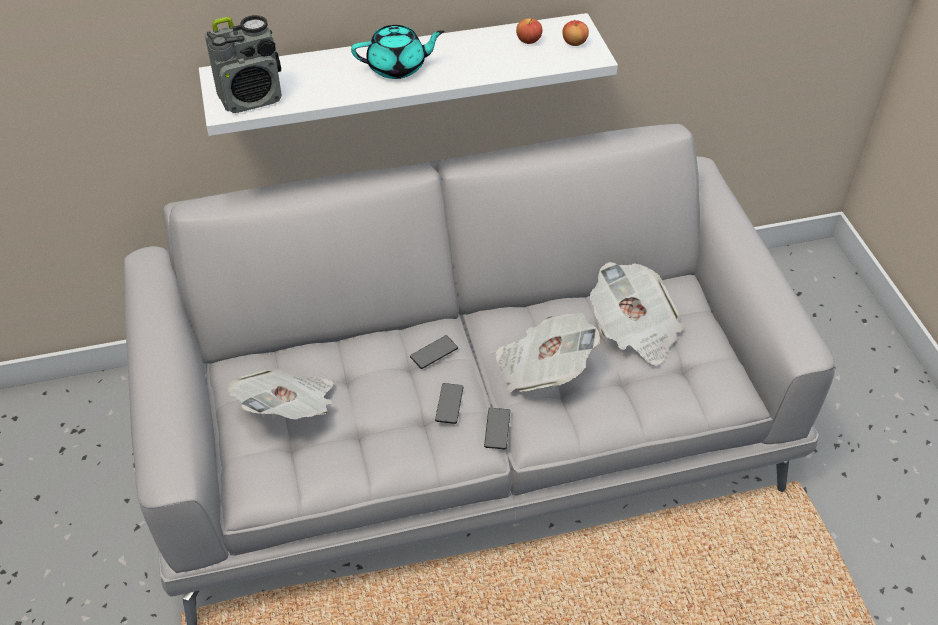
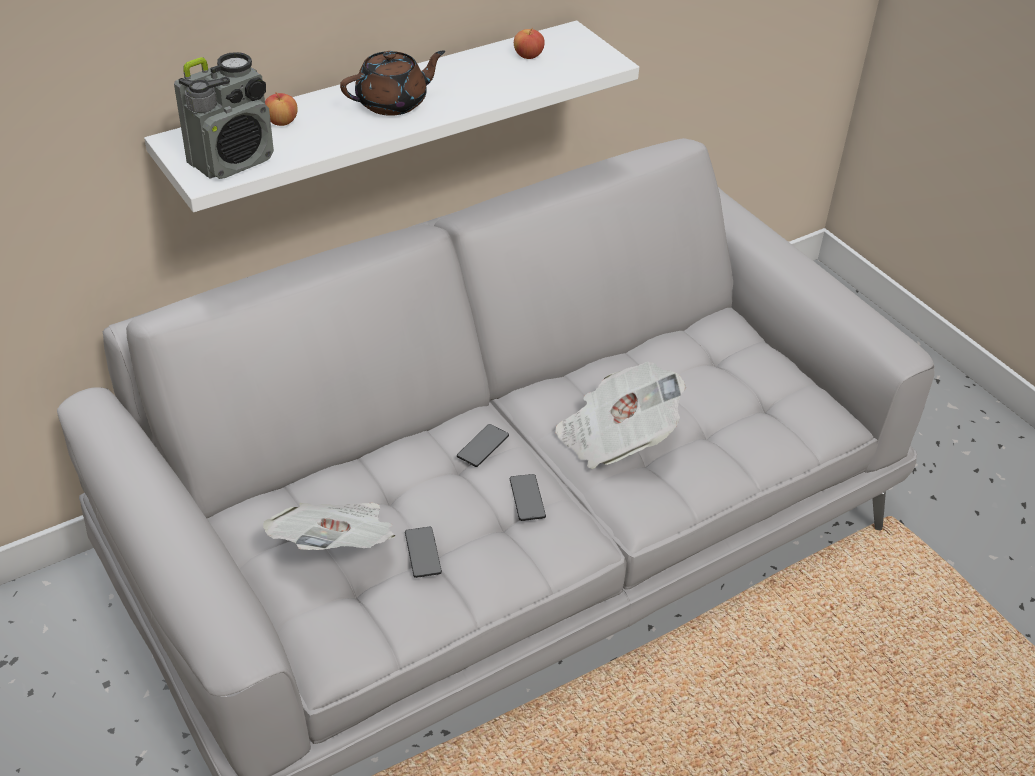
camera: 20 degrees left, 5 degrees down
turquoise teapot [351,25,444,79] -> brown teapot [340,51,445,116]
phone [484,408,510,449] -> phone moved to [405,527,442,578]
apple [562,20,589,46] -> apple moved to [265,92,298,126]
newspaper [590,262,683,366] -> none

